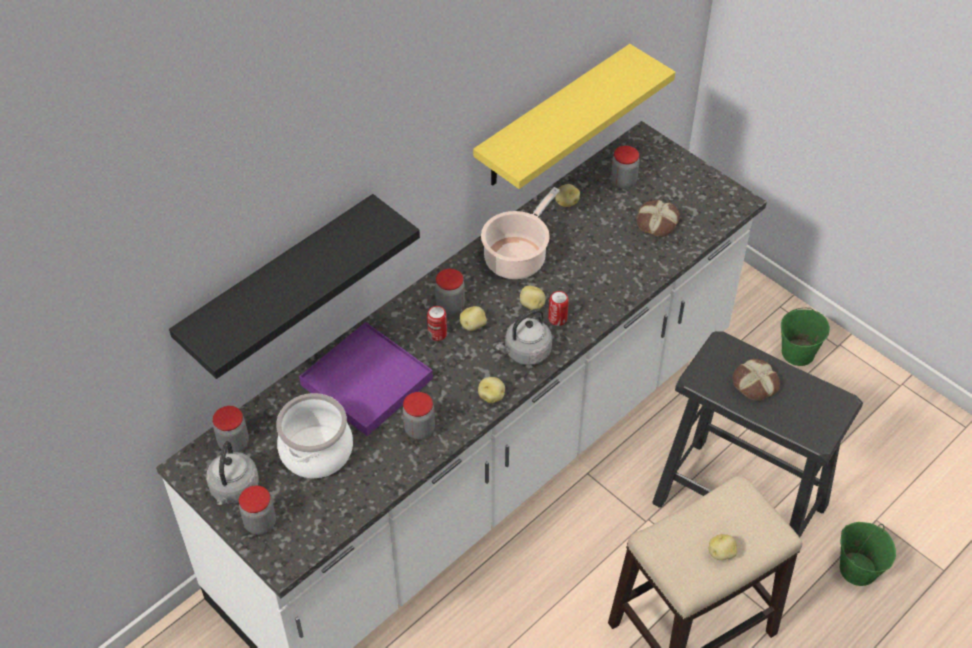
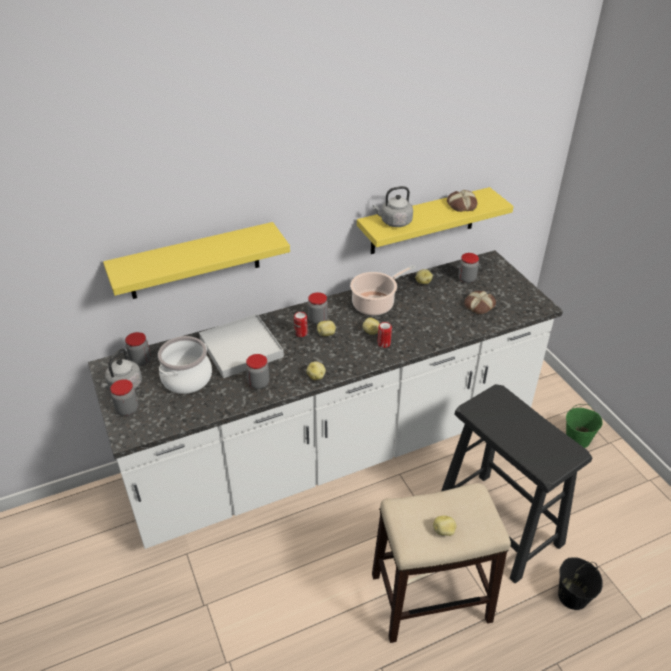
camera: 20 degrees right, 10 degrees down
black shelf [169,194,420,379] -> yellow shelf [103,222,290,299]
purple tray [299,322,433,436] -> white tray [199,314,284,378]
grey kettle [495,308,552,365] -> grey kettle moved to [373,186,413,227]
bread [733,359,780,401] -> bread moved to [447,190,477,212]
green bucket [840,522,896,586] -> black bucket [558,557,603,610]

